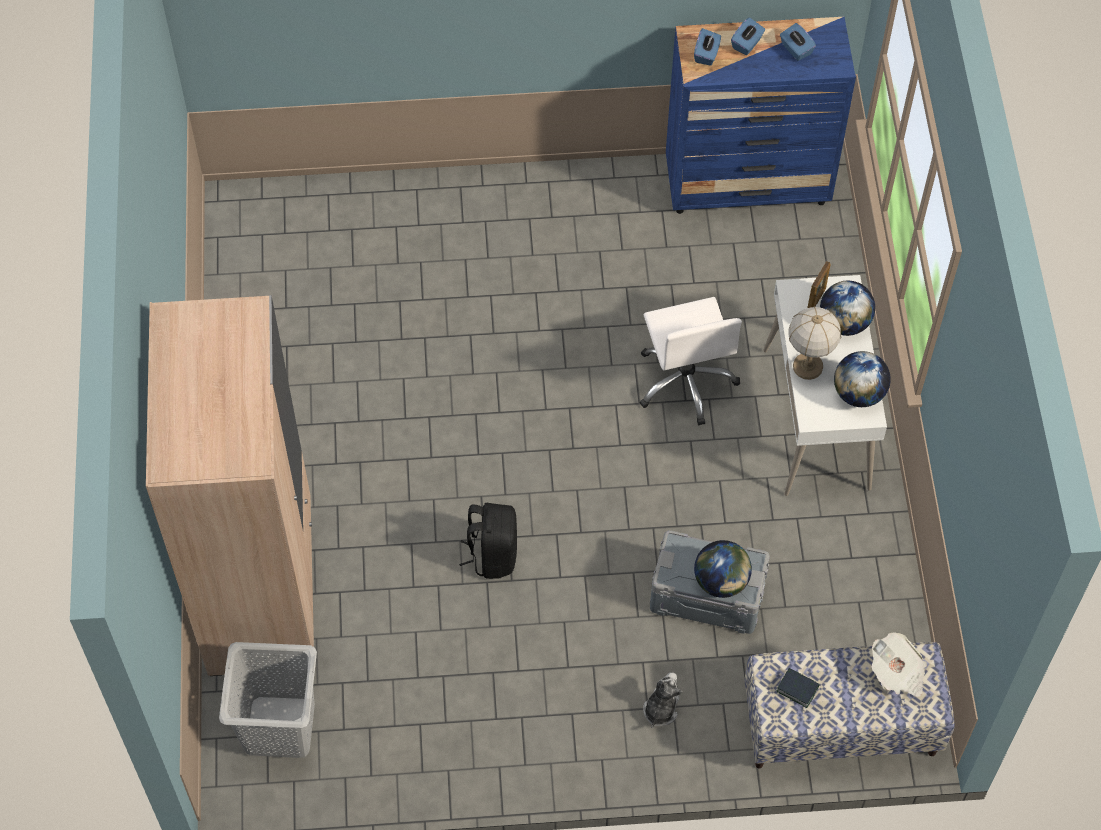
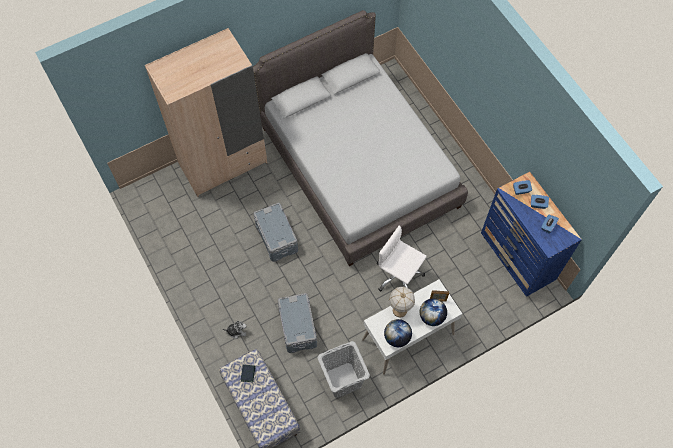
camera: 65 degrees right, 5 degrees up
grey laundry basket [219,642,317,758] -> grey laundry basket moved to [318,341,370,398]
black backpack [459,503,517,579] -> grey storage box [253,203,298,262]
white office chair [640,297,742,425] -> white office chair turned 75 degrees clockwise [377,225,427,292]
globe [694,540,752,598] -> none
newspaper [872,633,927,697] -> none
none -> grey bed [253,10,468,266]

